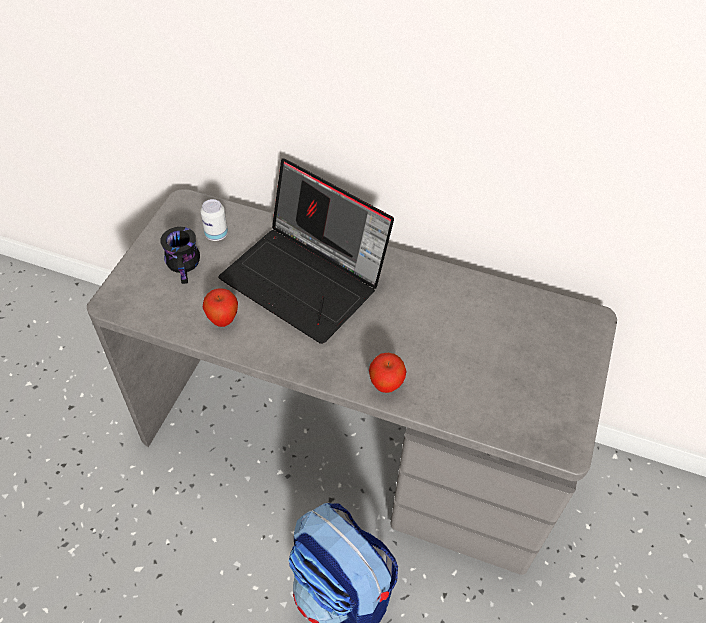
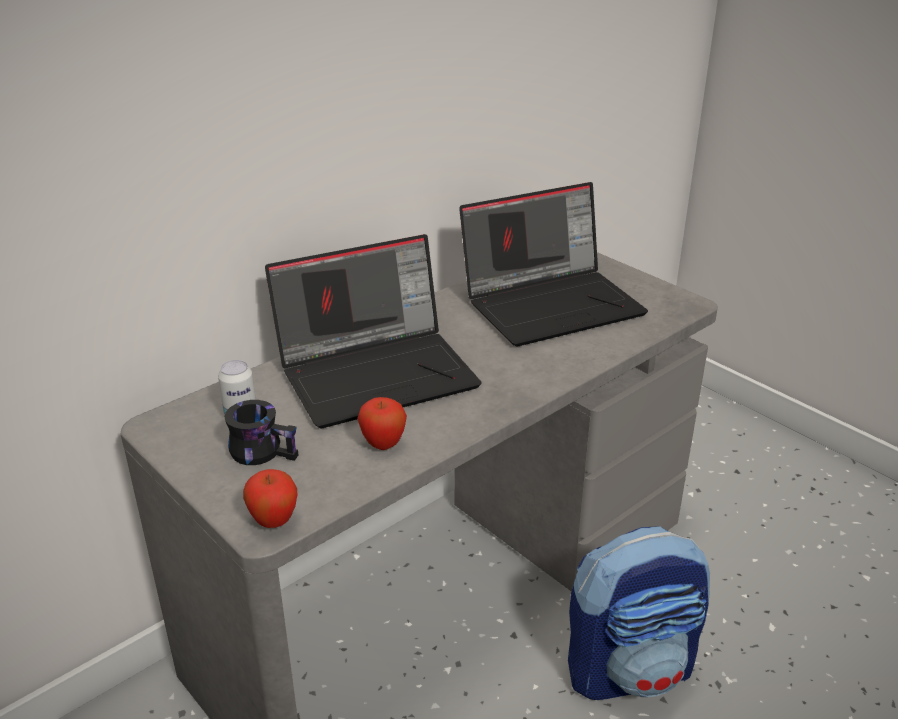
camera: 60 degrees left, 20 degrees down
apple [369,353,407,393] -> apple moved to [243,469,297,528]
none -> laptop [459,182,648,346]

